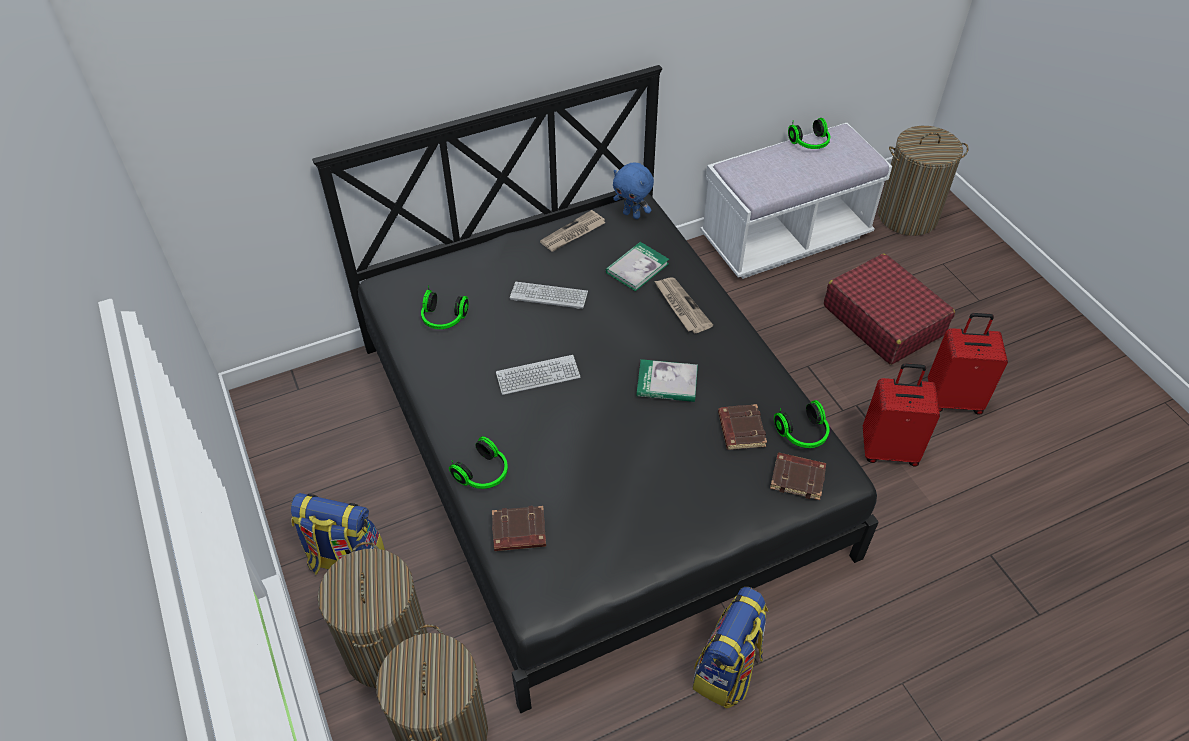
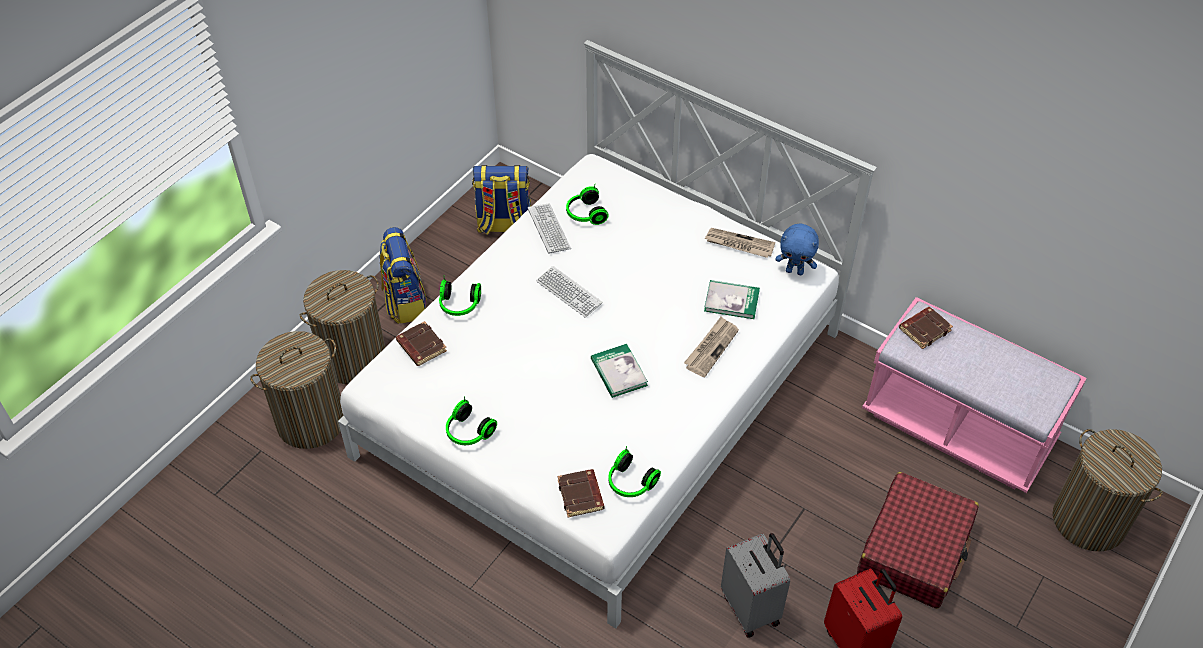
camera: 60 degrees right, 0 degrees up
black bed [312,65,879,713] -> white bed [338,40,877,629]
keyboard [510,282,588,309] -> keyboard moved to [528,204,571,254]
blue plush toy [613,162,654,219] -> blue plush toy turned 75 degrees counterclockwise [776,224,819,275]
backpack [692,587,768,709] -> backpack moved to [472,165,531,235]
white bench [700,123,892,279] -> pink bench [862,297,1087,493]
brown book [718,404,767,450] -> brown book moved to [899,307,953,349]
headphones [788,118,830,149] -> headphones moved to [446,396,497,445]
red suitcase [863,363,940,467] -> grey suitcase [721,533,790,638]

